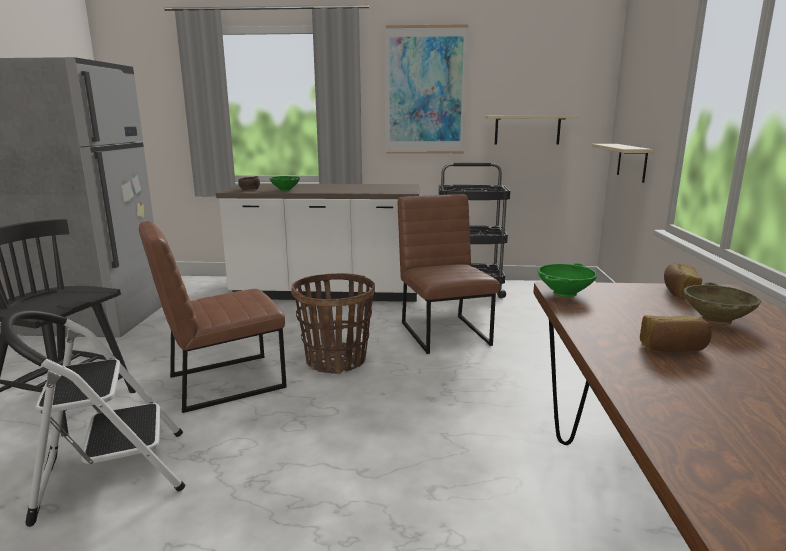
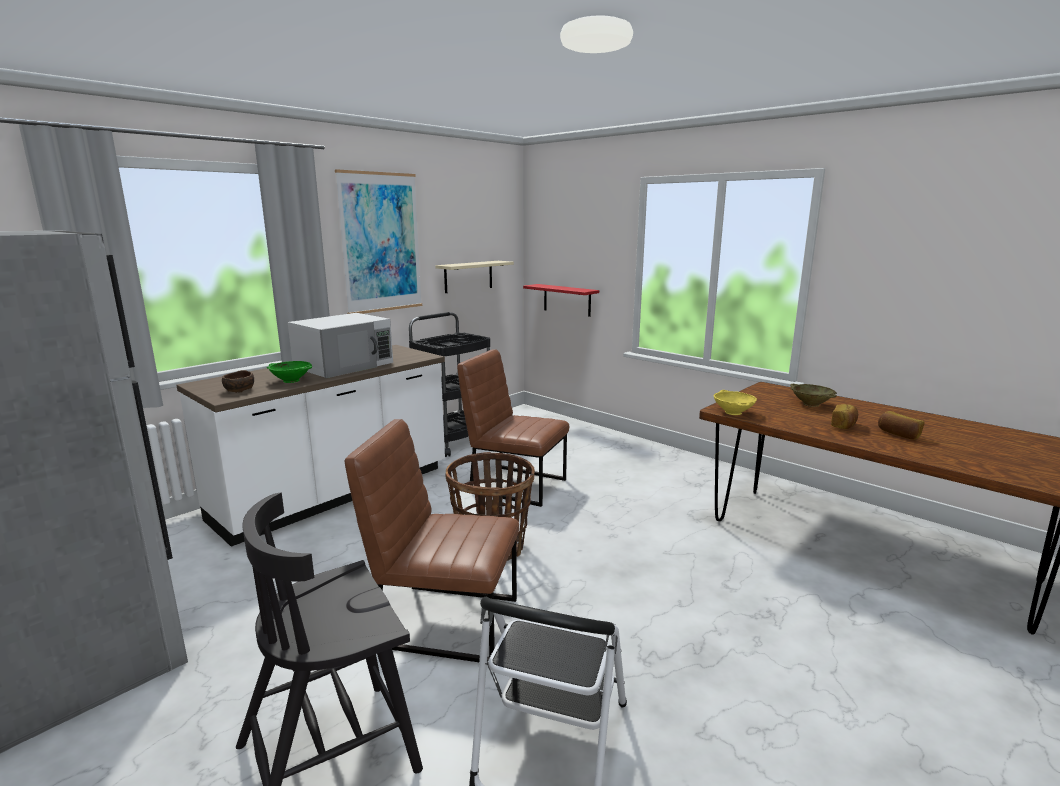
camera: 50 degrees left, 0 degrees up
brown chair [139,221,287,413] -> brown chair turned 90 degrees clockwise [345,419,519,662]
green bowl [537,263,597,297] -> yellow bowl [713,390,757,415]
beige shelf [592,144,654,183] -> red shelf [523,284,599,317]
bread [664,263,702,298] -> bread moved to [878,411,924,439]
none -> white microwave [288,313,393,378]

